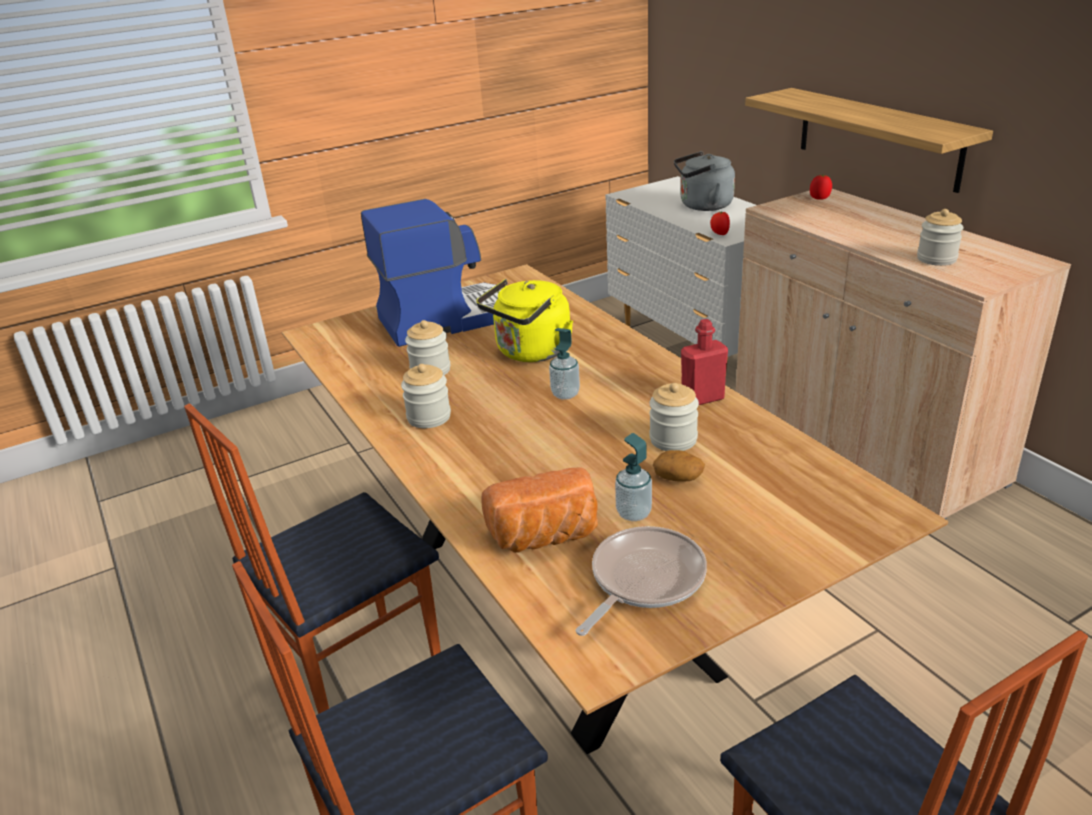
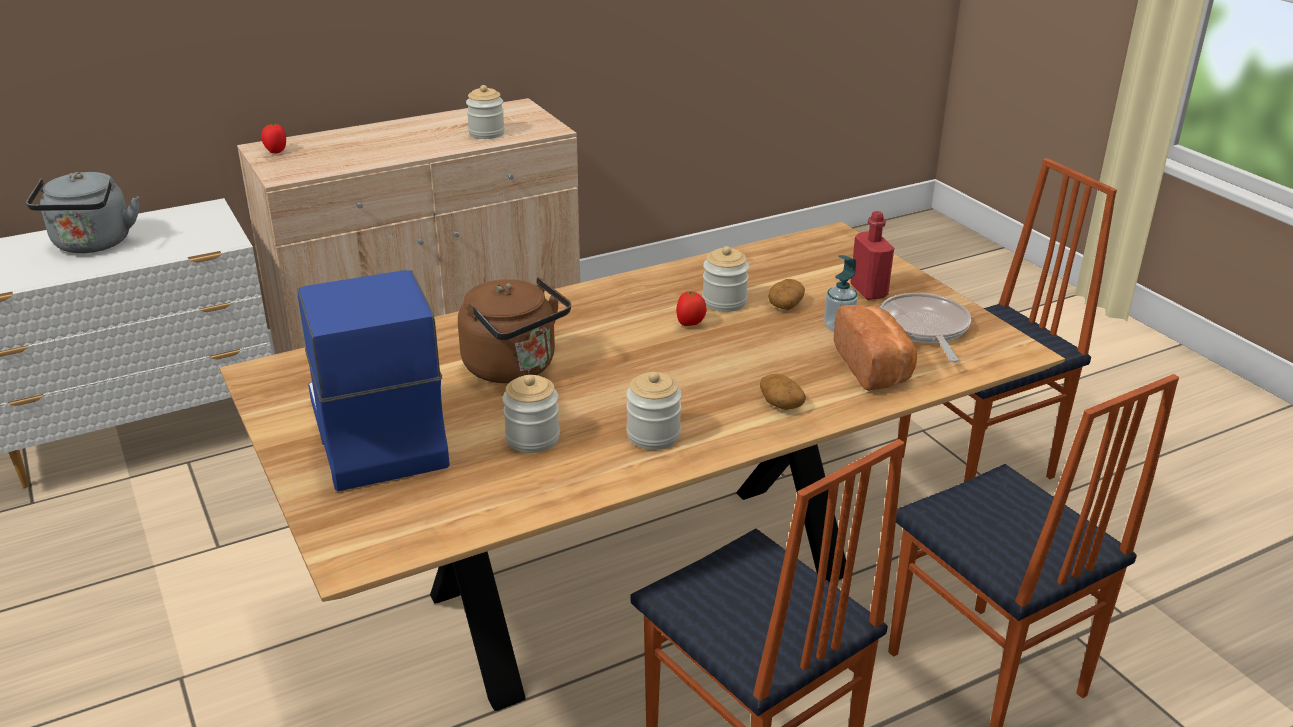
camera: 90 degrees left, 0 degrees up
yellow kettle [476,279,573,362] -> brown kettle [458,277,571,383]
soap dispenser [549,328,580,400] -> none
frying pan [576,526,707,636] -> frying pan turned 45 degrees clockwise [880,293,971,362]
red bottle [681,319,728,405] -> red bottle moved to [850,211,894,300]
tomato [710,211,730,235] -> tomato moved to [676,291,706,326]
shelf [745,88,993,193] -> none
none -> potato [760,374,806,410]

